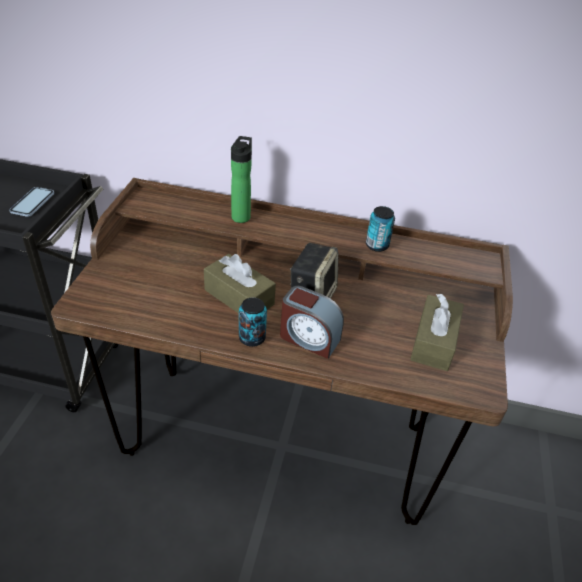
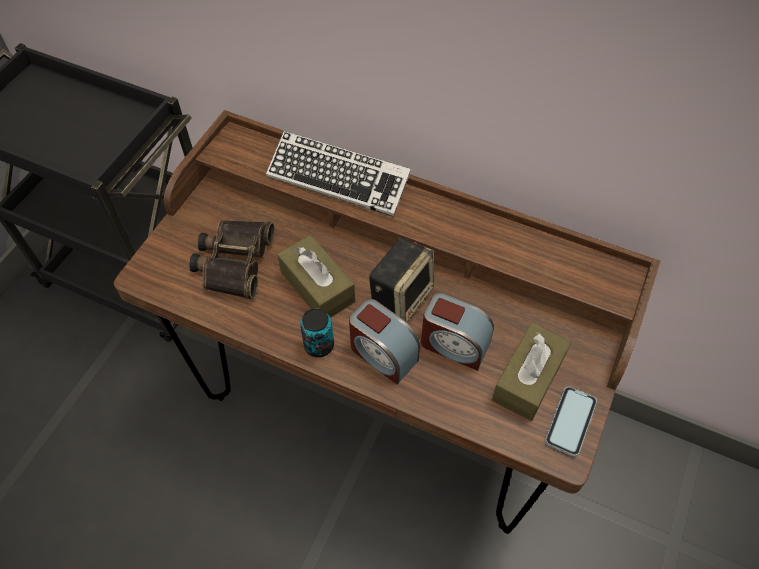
camera: 15 degrees right, 15 degrees up
phone [9,187,54,217] -> phone moved to [545,386,597,457]
bottle [231,136,252,223] -> keyboard [266,131,411,217]
can [366,206,395,252] -> none
none -> binoculars [189,220,275,299]
none -> alarm clock [421,293,494,371]

